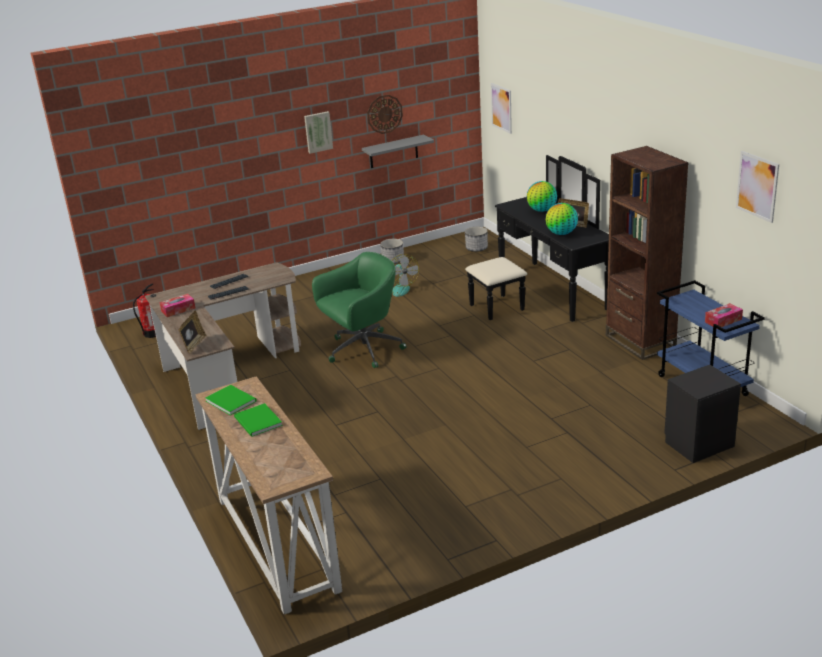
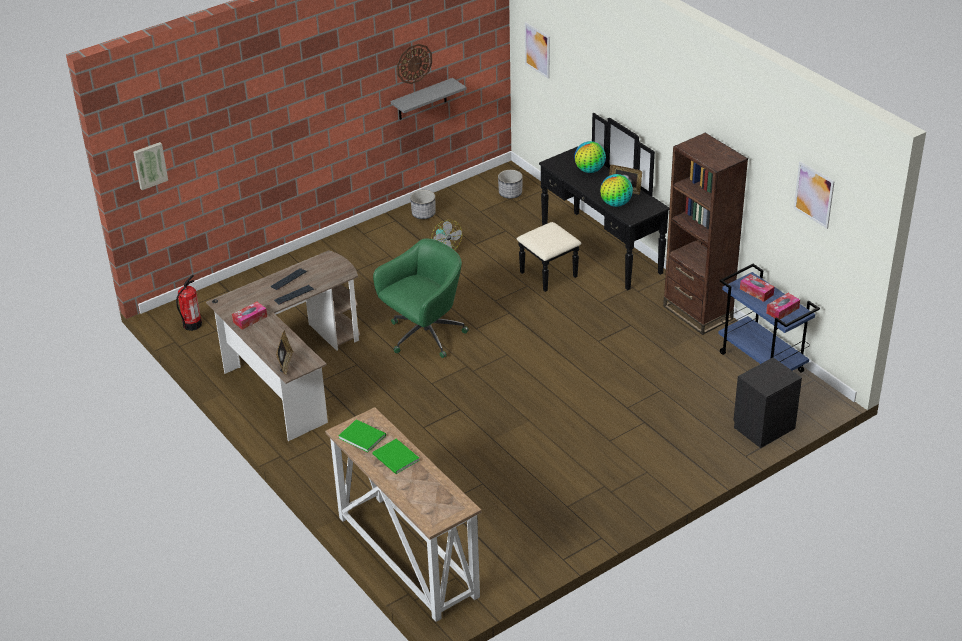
camera: 10 degrees left, 10 degrees up
picture [304,111,333,154] -> picture moved to [133,142,168,190]
none -> tissue box [740,274,775,302]

